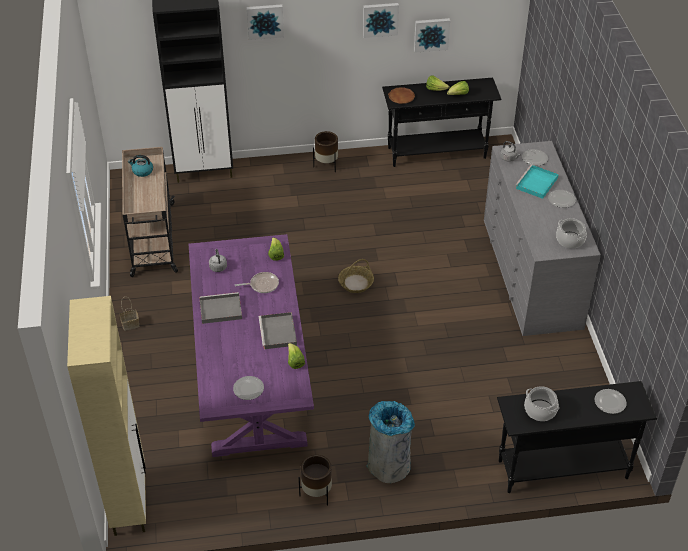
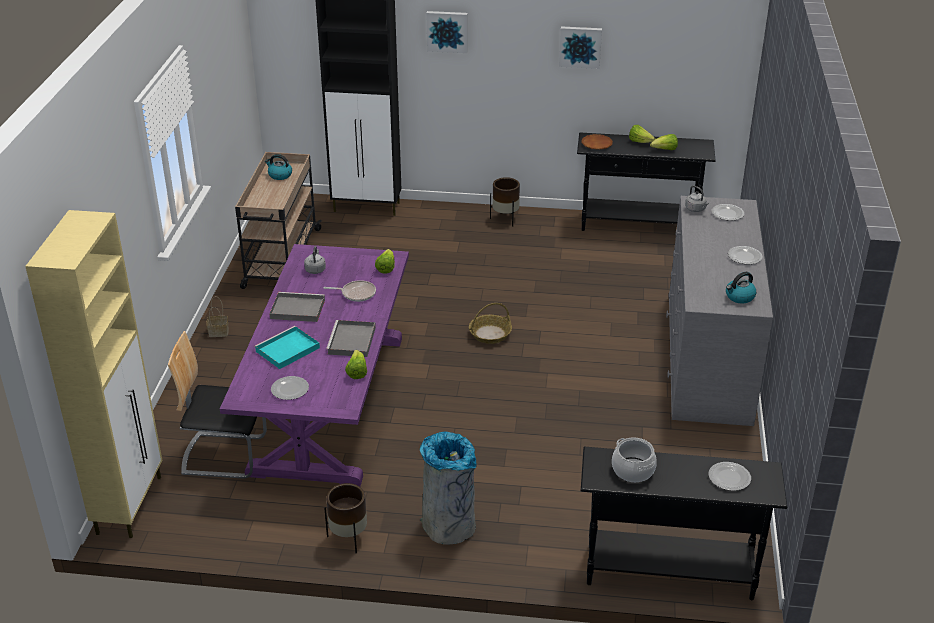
camera: 15 degrees right, 10 degrees down
picture [414,18,450,53] -> none
turquoise tray [516,165,559,199] -> turquoise tray moved to [254,326,320,369]
cooking pot [556,218,587,249] -> kettle [726,272,756,304]
none -> chair [168,331,267,479]

